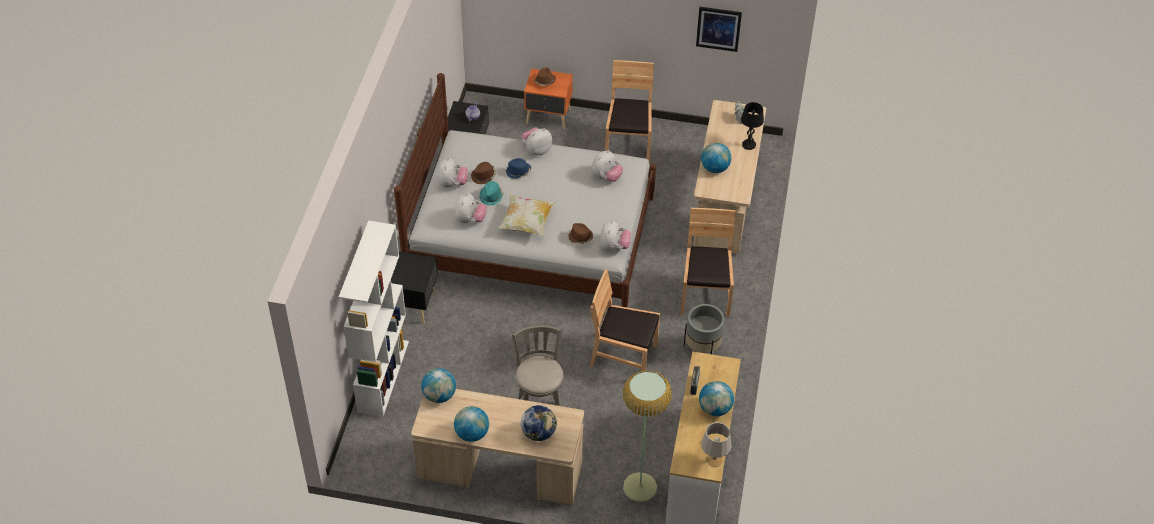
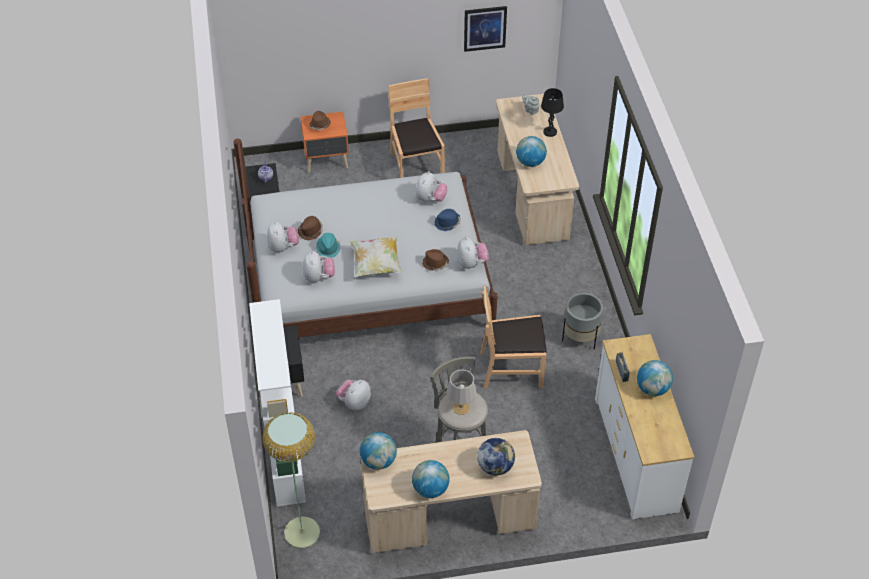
camera: 20 degrees left, 0 degrees up
blue hat [506,158,531,179] -> blue hat moved to [435,209,461,231]
plush toy [521,127,552,156] -> plush toy moved to [336,380,371,410]
floor lamp [623,370,672,502] -> floor lamp moved to [262,412,320,548]
brown chair [681,208,736,317] -> none
grey table lamp [701,422,731,467] -> grey table lamp moved to [447,370,477,415]

